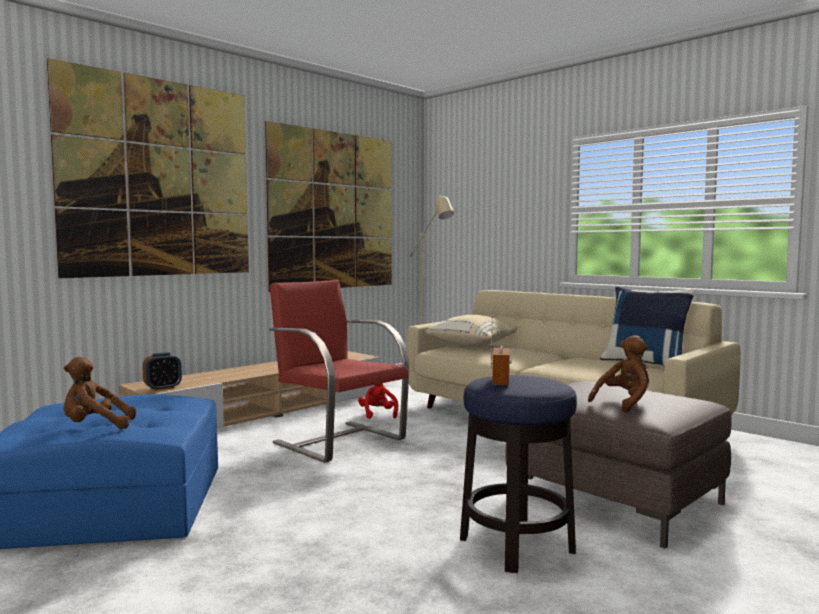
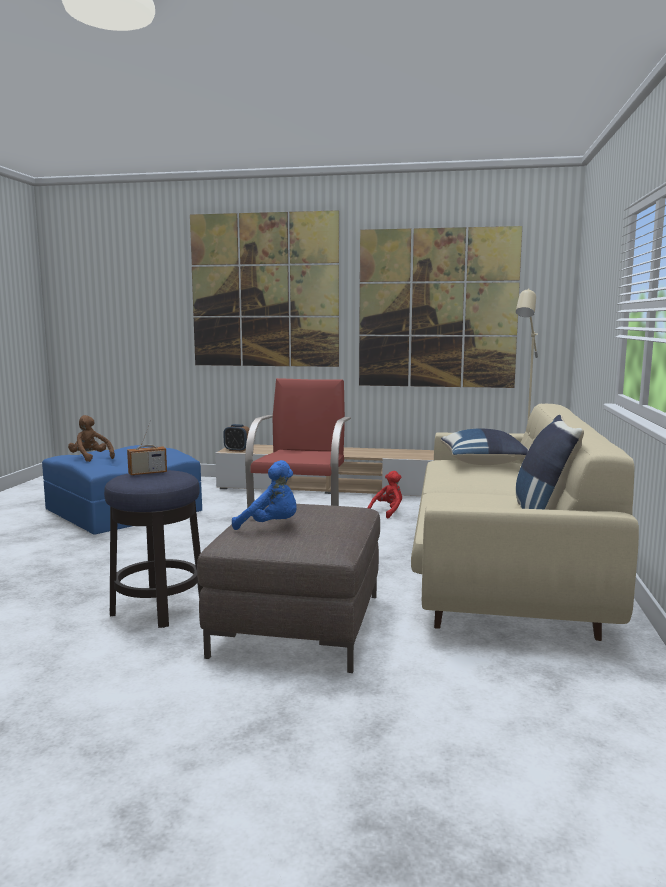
camera: 55 degrees right, 5 degrees up
beige pillow [425,315,517,347] -> blue pillow [441,429,529,465]
brown plush toy [588,335,649,413] -> blue plush toy [232,460,297,530]

